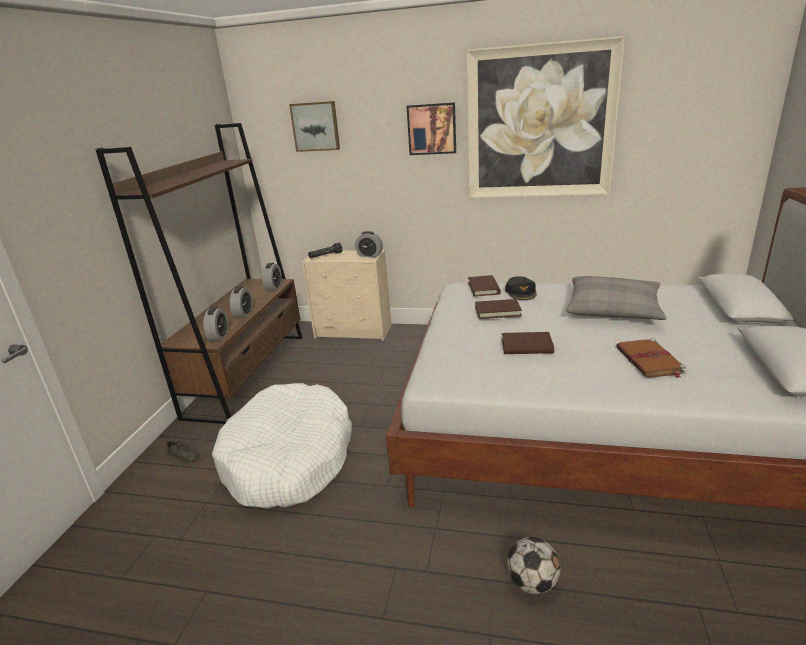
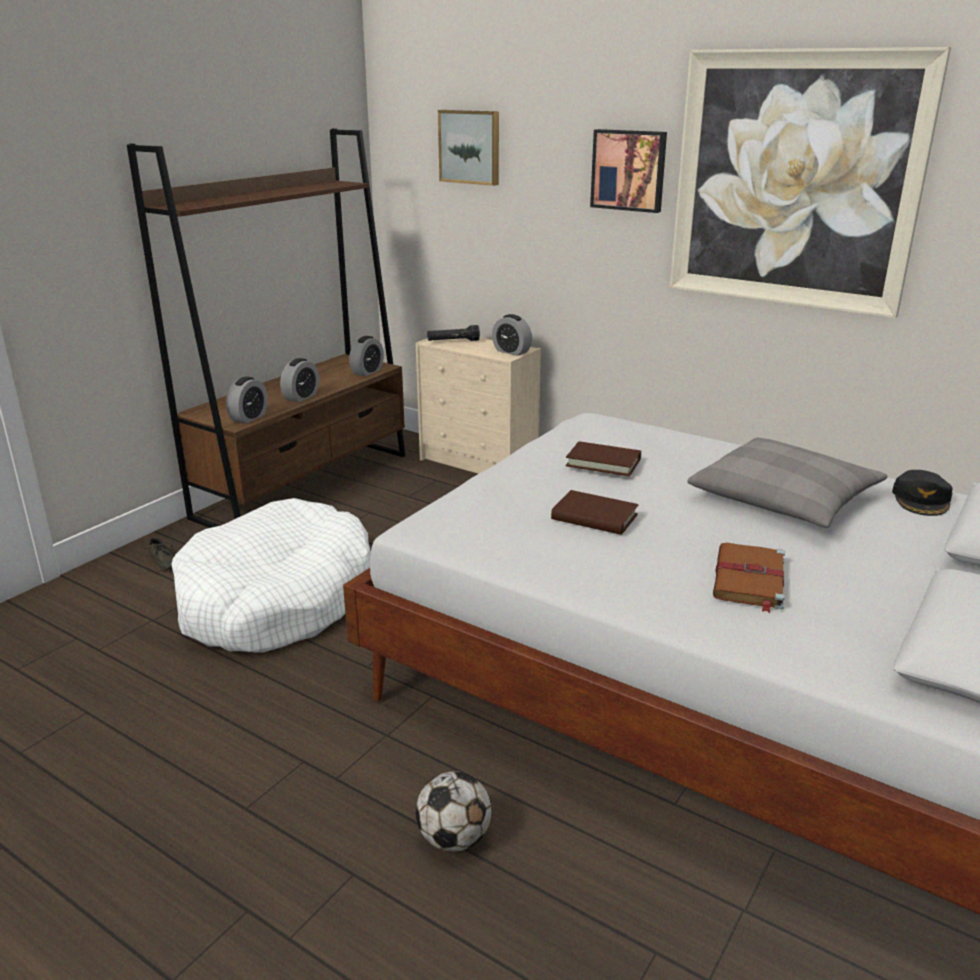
camera: 20 degrees right, 0 degrees up
brown book [468,275,501,297] -> none
black cap [505,276,537,301] -> black cap moved to [892,470,952,516]

